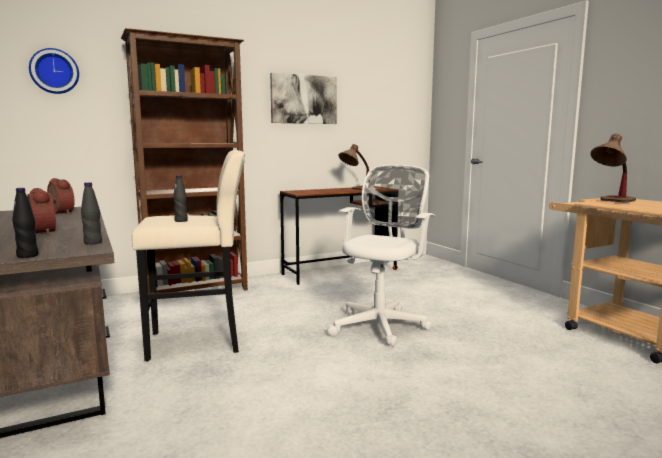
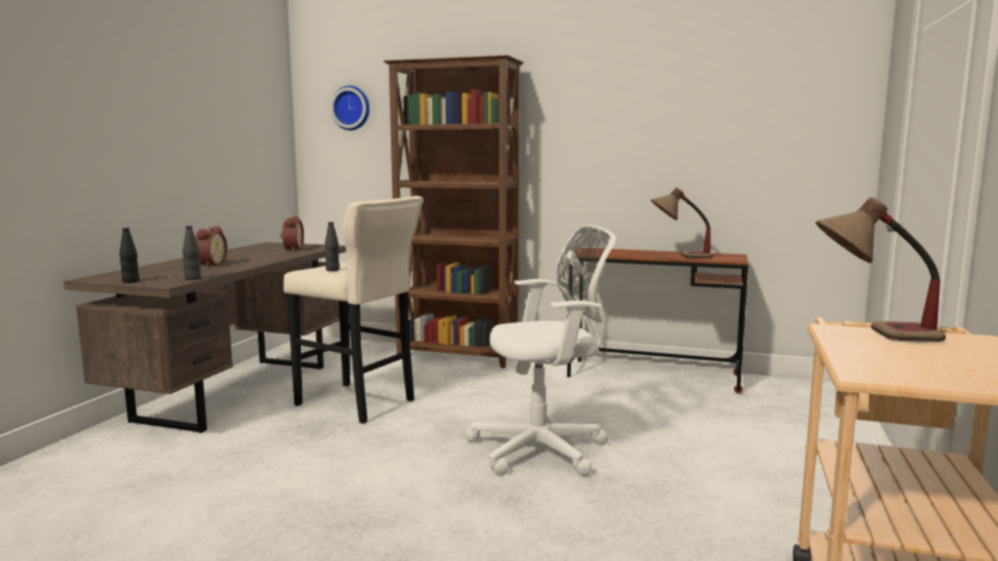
camera: 45 degrees right, 0 degrees up
picture [270,73,337,124] -> none

